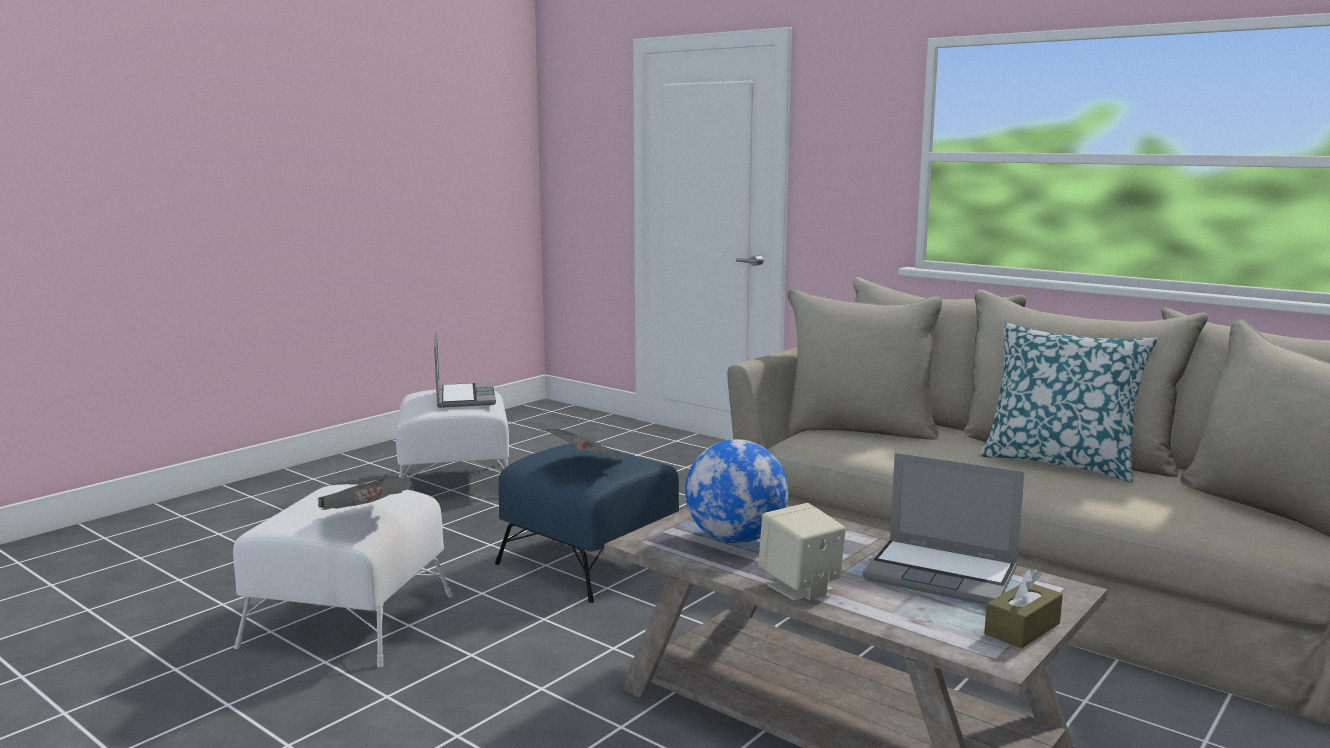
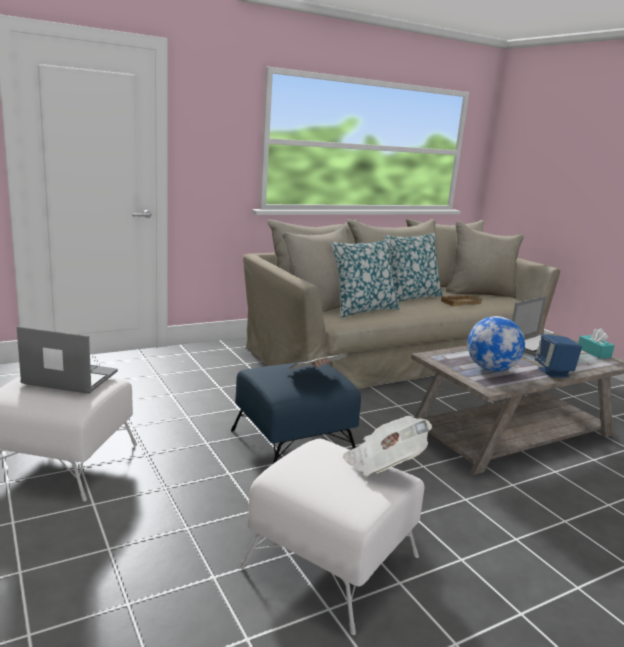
camera: 70 degrees left, 5 degrees up
beige speaker [758,503,846,601] -> blue speaker [535,334,582,377]
brown tissue box [984,569,1063,649] -> turquoise tissue box [578,328,615,359]
none -> pillow [331,239,400,318]
none -> beige tray [440,295,484,306]

